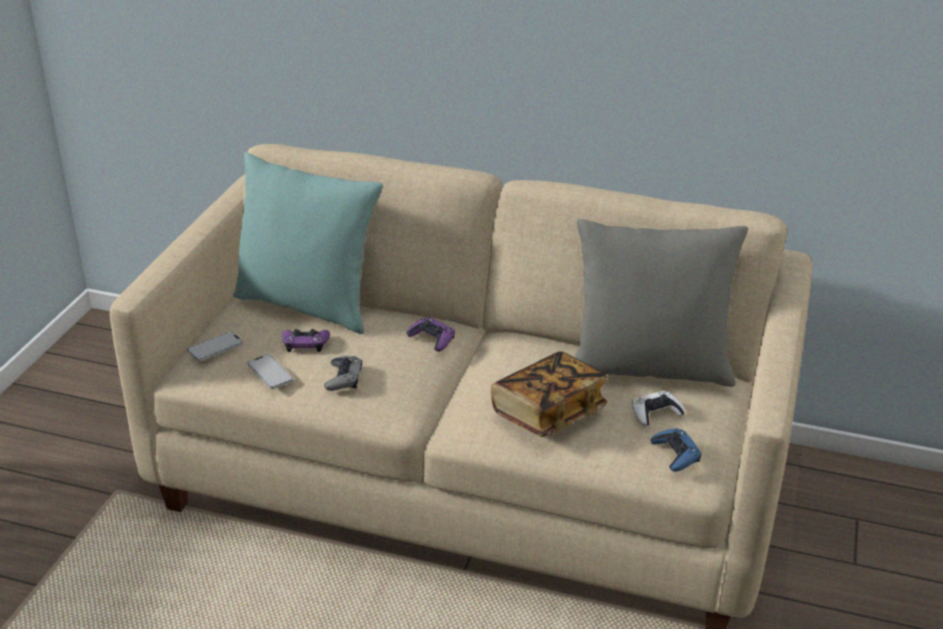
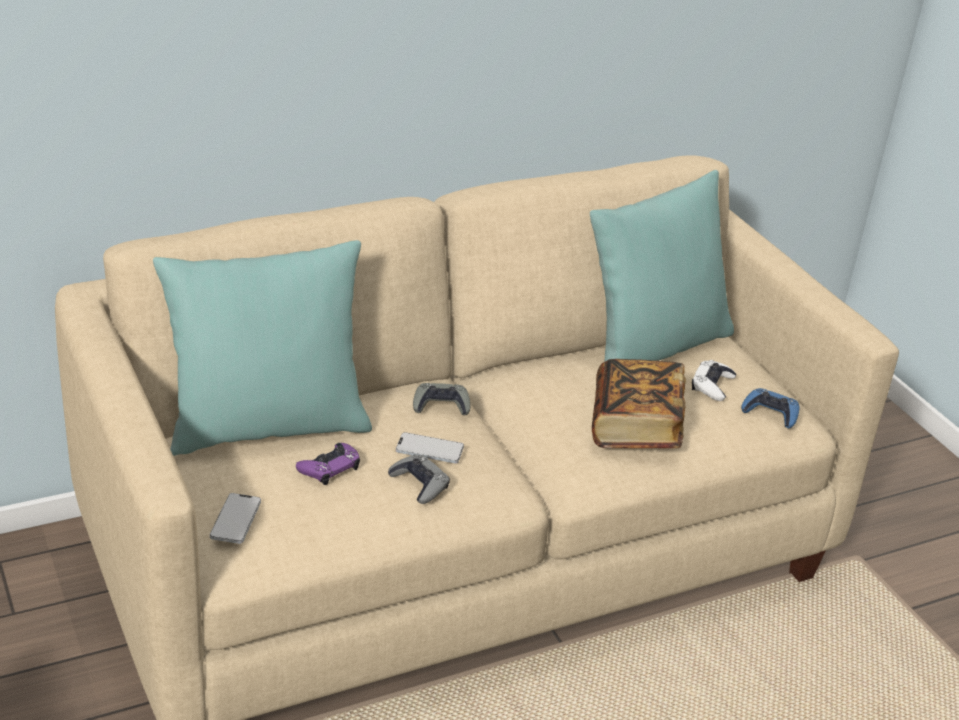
camera: 45 degrees left, 0 degrees up
phone [248,354,293,389] -> phone moved to [396,432,464,464]
purple game controller [407,318,455,352] -> grey game controller [413,383,470,415]
grey pillow [575,219,748,387] -> turquoise pillow [590,170,734,362]

